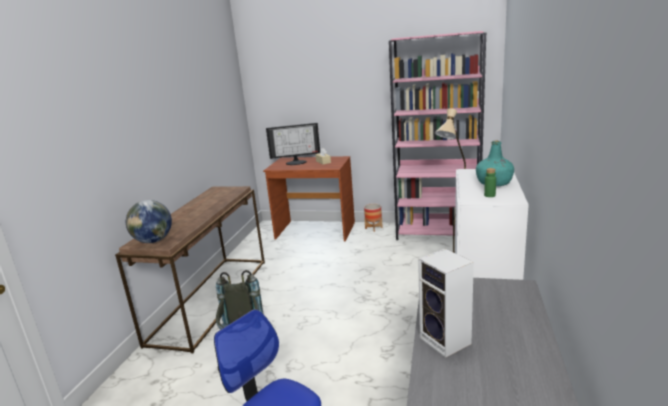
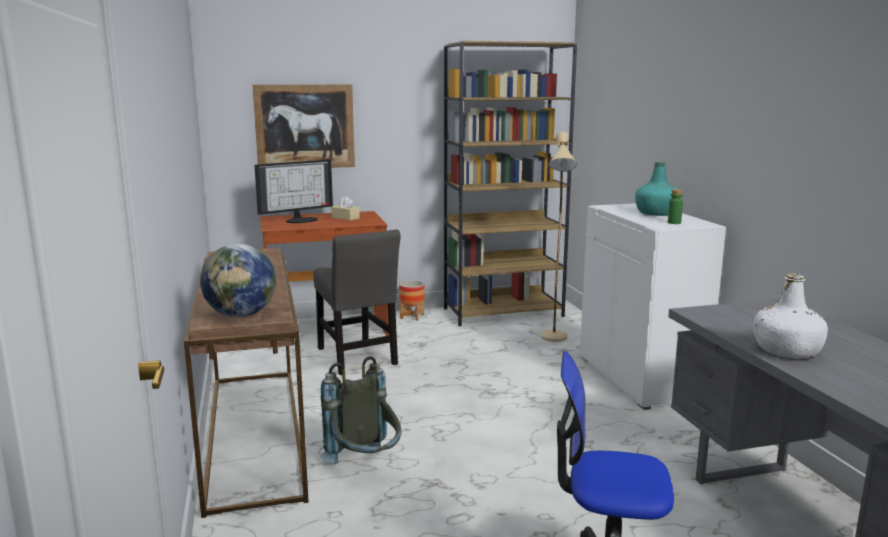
camera: 30 degrees left, 5 degrees down
pink bookcase [389,31,486,240] -> brown bookcase [444,41,577,326]
speaker [418,249,474,358] -> white bottle [753,274,828,358]
none -> picture [253,84,355,168]
none -> grey chair [313,230,401,375]

